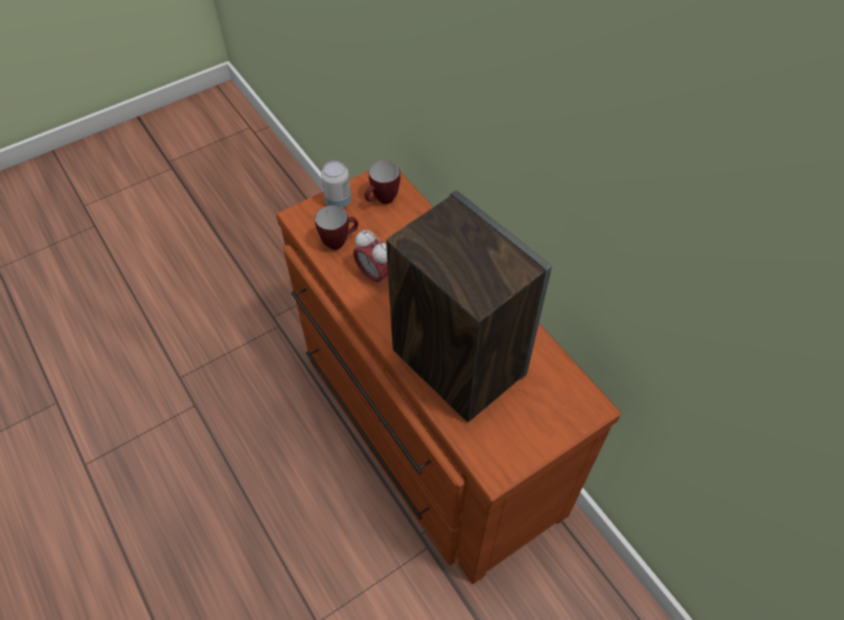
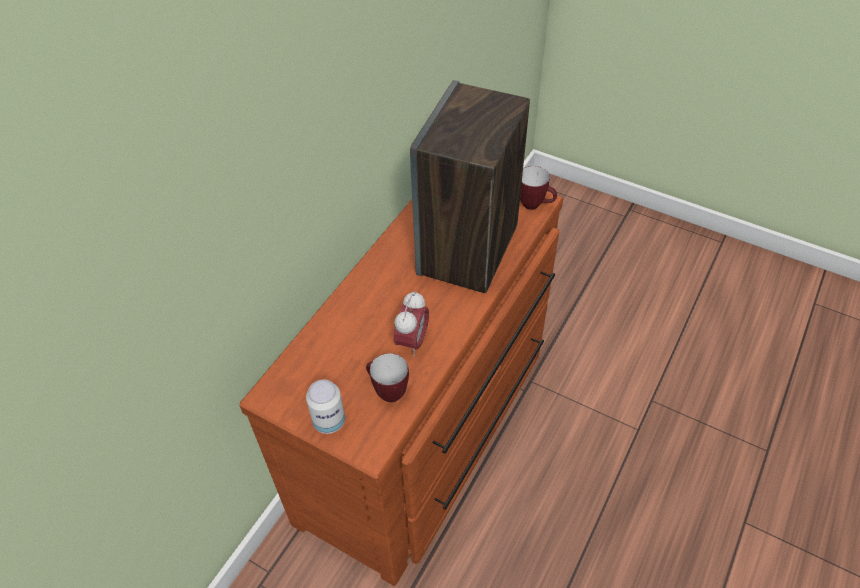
camera: 115 degrees left, 5 degrees down
mug [364,160,400,204] -> mug moved to [520,166,557,210]

